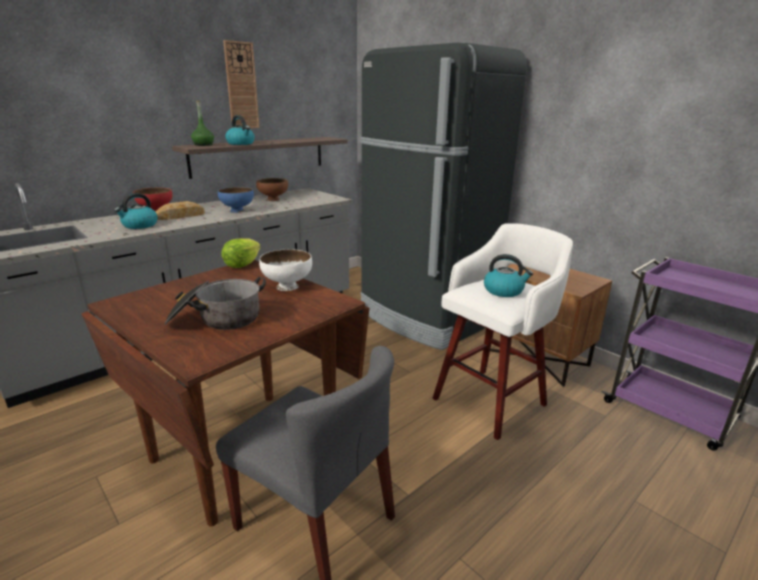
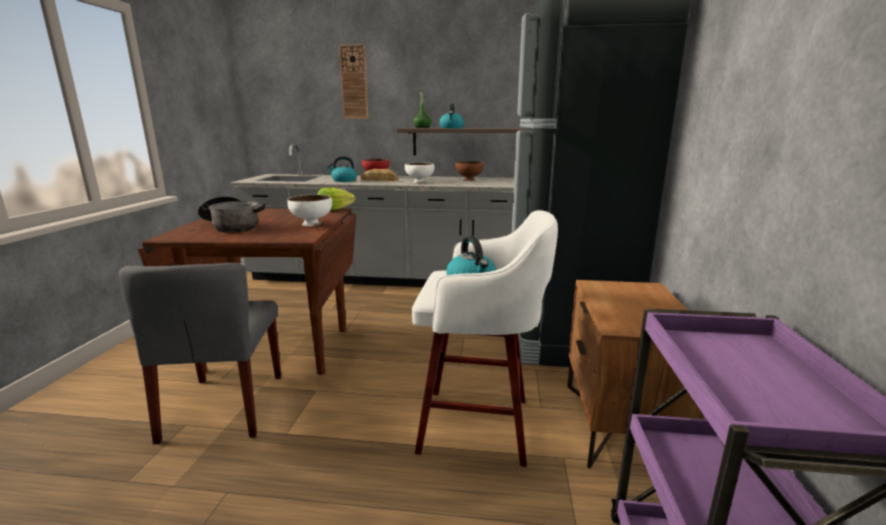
camera: 50 degrees right, 5 degrees down
blue bowl [218,187,254,213] -> white bowl [405,163,435,183]
wall clock [223,40,260,128] -> wall clock moved to [339,44,368,119]

